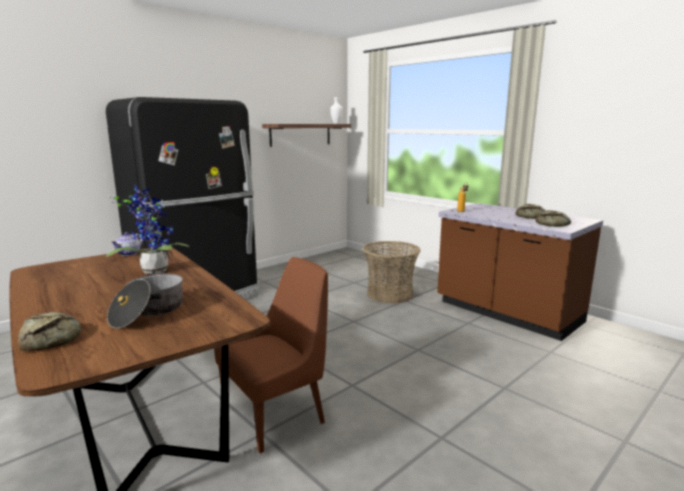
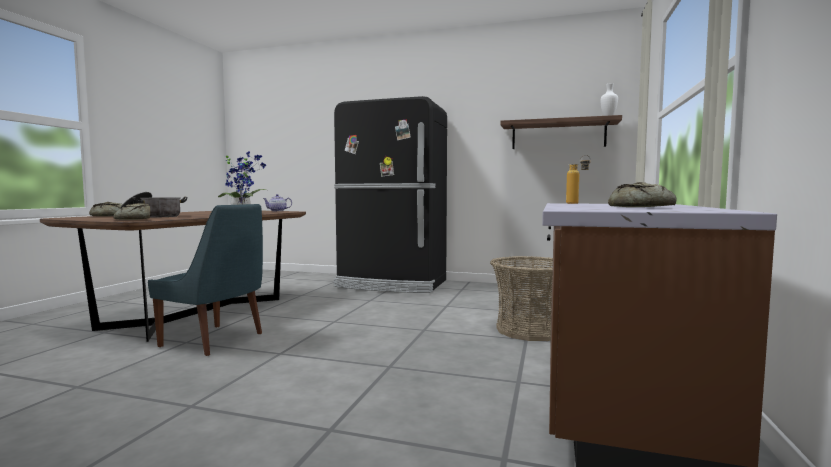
camera: 60 degrees right, 10 degrees down
brown chair [214,257,328,453] -> blue chair [148,204,263,356]
bread [535,210,571,227] -> bread moved to [114,203,150,220]

